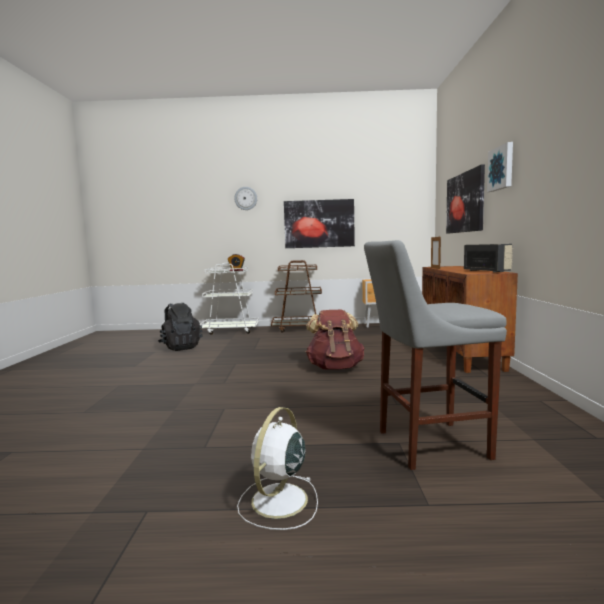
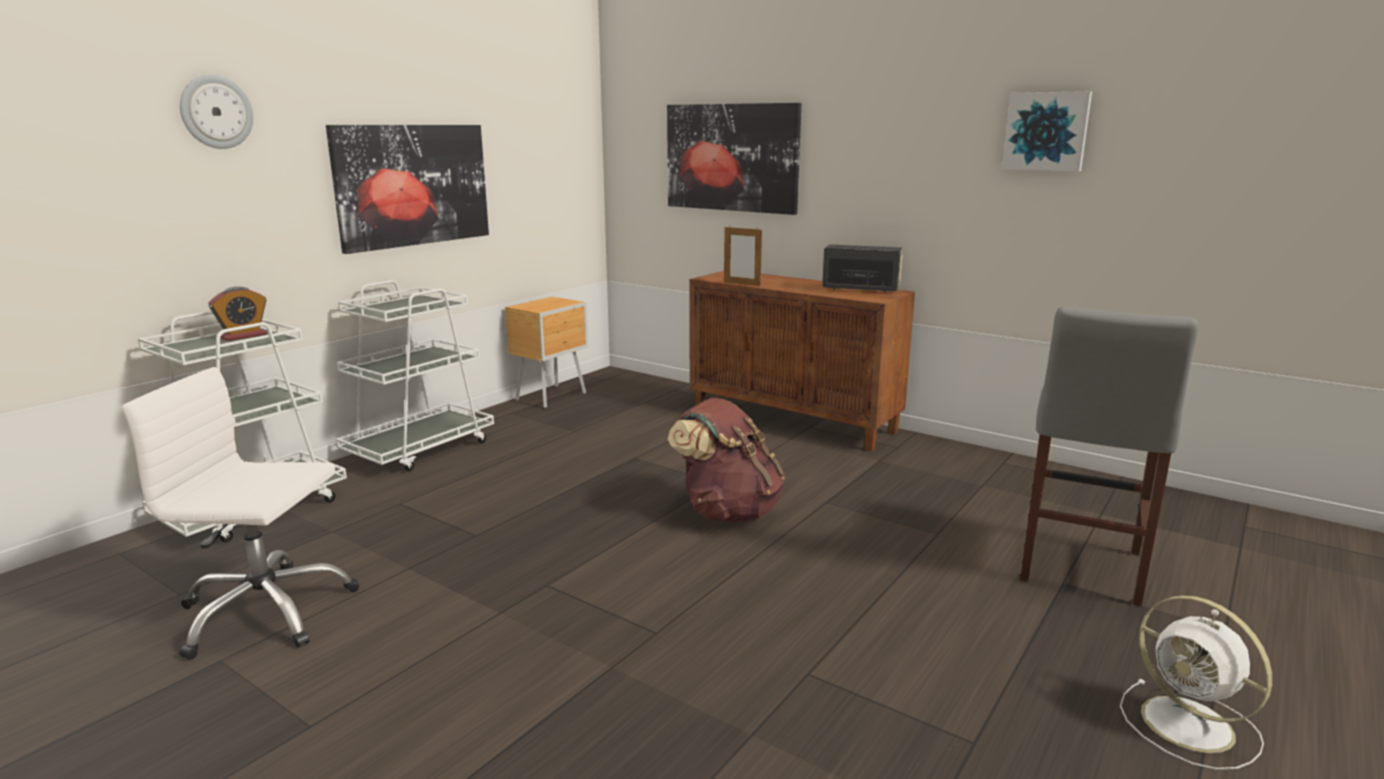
camera: 55 degrees left, 10 degrees up
black backpack [158,302,203,351] -> white office chair [122,367,359,660]
brown cart [271,260,322,333] -> white cart [336,280,494,472]
picture [487,142,513,192] -> picture moved to [1002,91,1092,172]

